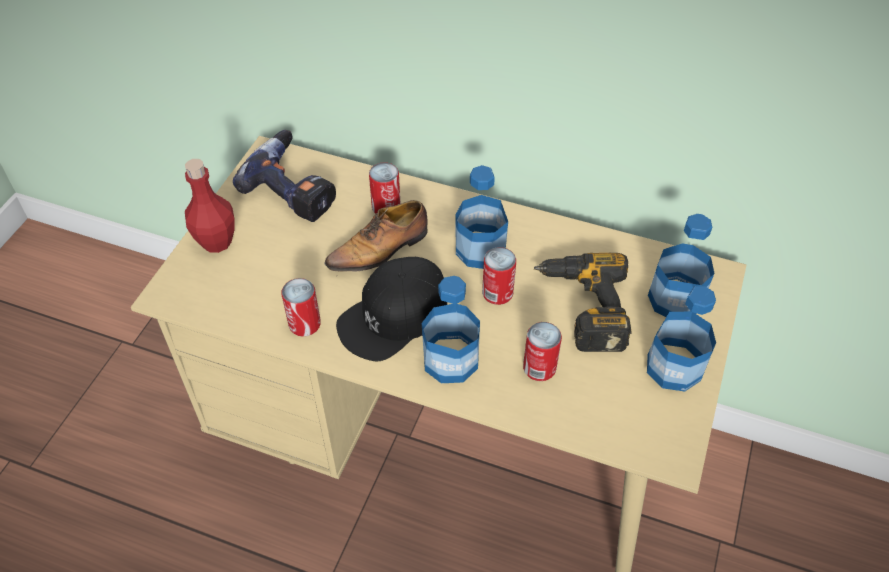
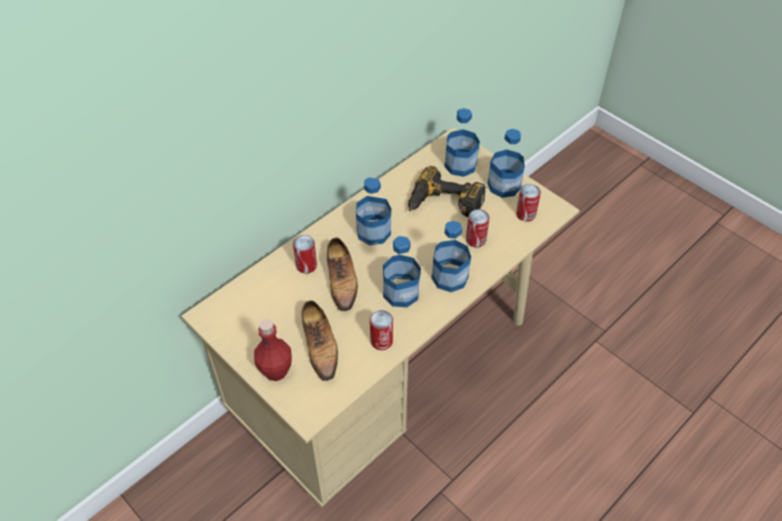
camera: 65 degrees left, 0 degrees up
power drill [233,130,336,222] -> none
black cap [336,257,447,361] -> bottle [383,236,421,307]
can [482,247,516,305] -> can moved to [516,184,541,222]
none -> shoe [302,300,338,381]

